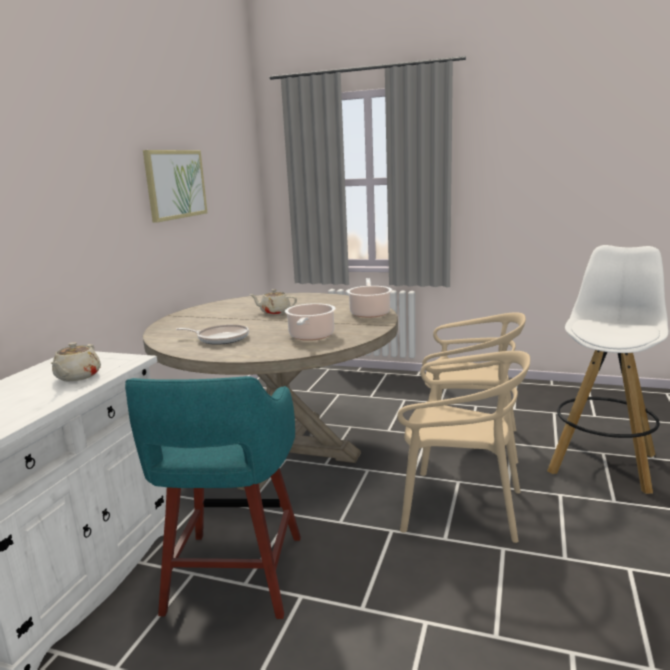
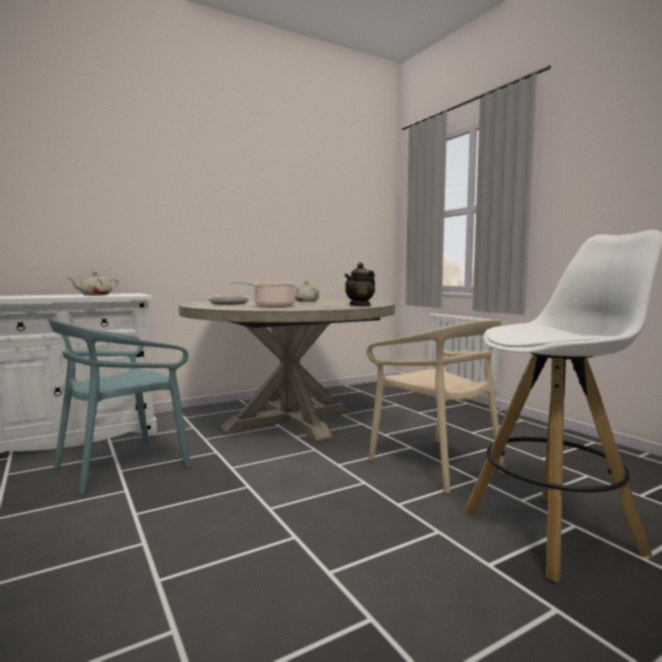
camera: 40 degrees right, 10 degrees down
turquoise stool [125,376,301,619] -> turquoise chair [48,319,191,495]
picture [143,150,207,223] -> none
cooking pot [347,278,392,318] -> teapot [344,262,375,307]
beige chair [397,351,530,543] -> none

